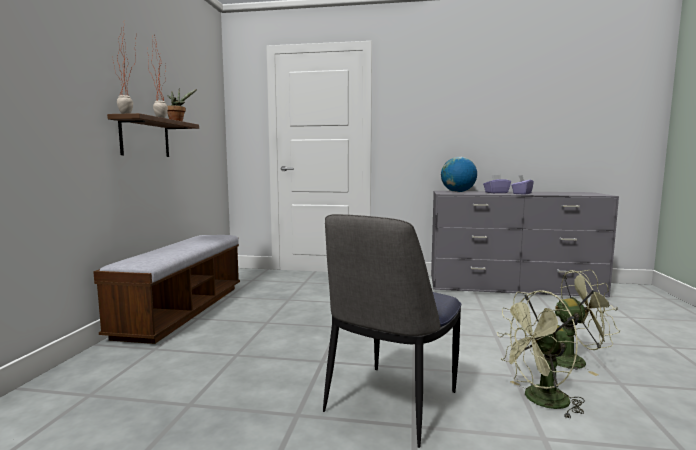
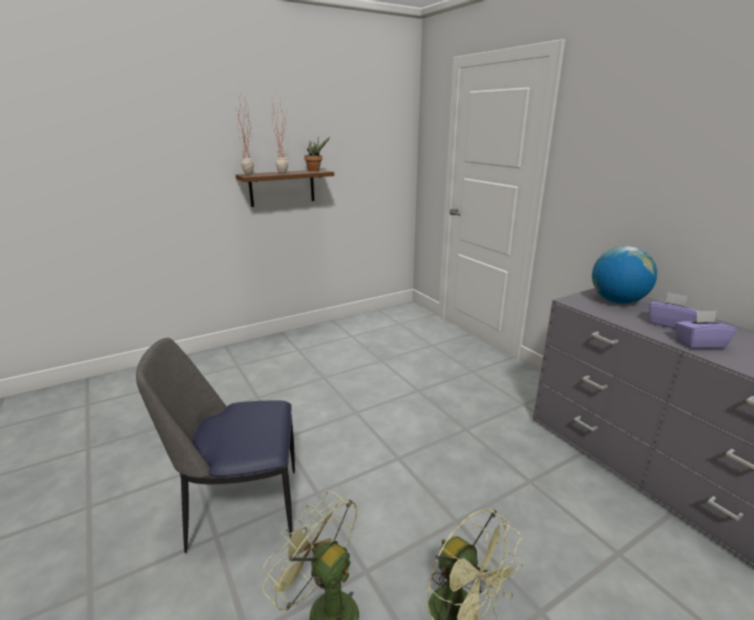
camera: 50 degrees right, 15 degrees up
bench [93,235,240,344] -> none

